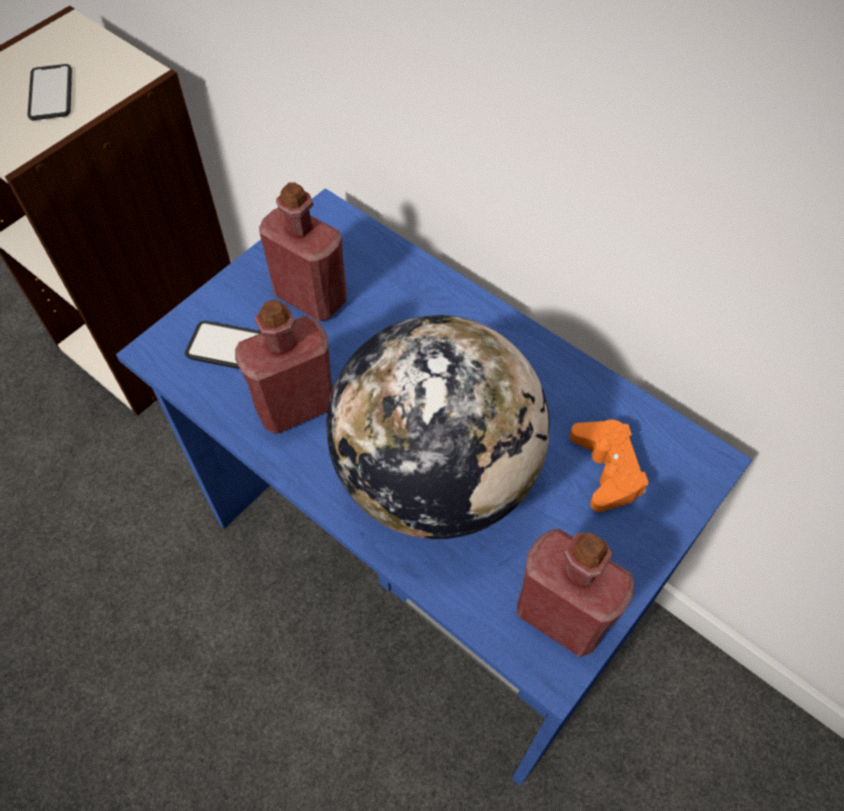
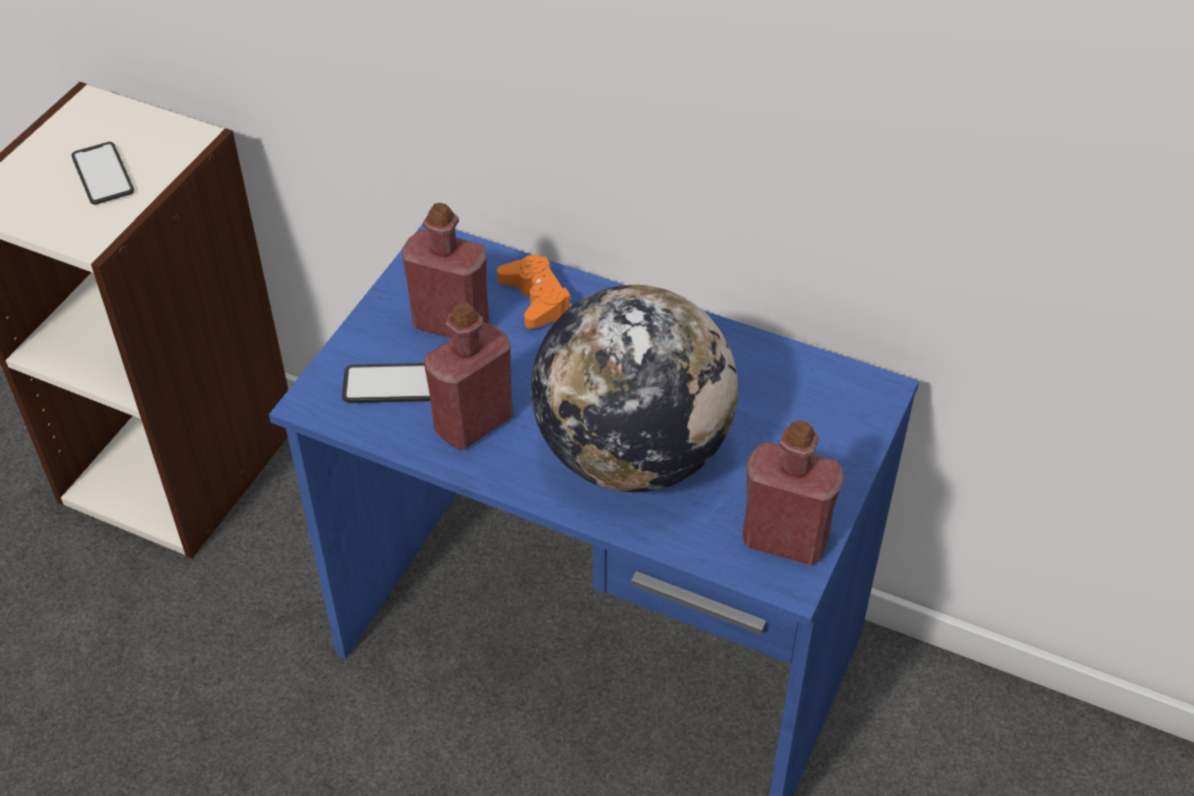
camera: 15 degrees left, 10 degrees down
orange game controller [570,420,649,512] -> orange game controller moved to [497,255,571,329]

